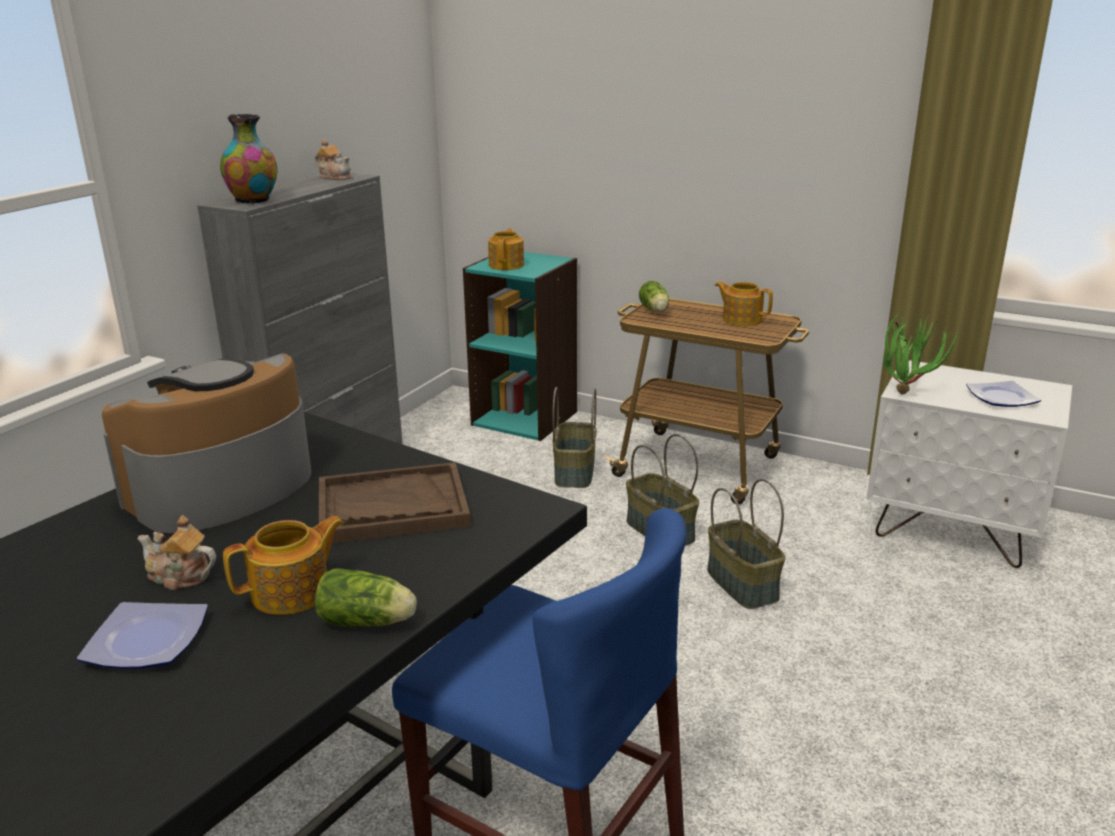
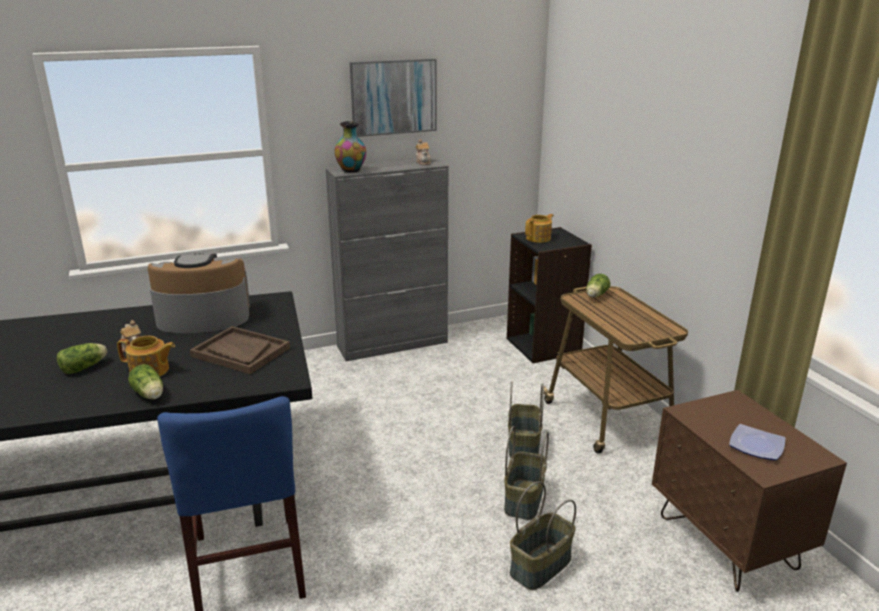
camera: 40 degrees right, 0 degrees up
plate [77,602,208,669] -> lettuce [57,343,107,374]
turquoise bookcase [463,252,577,441] -> black bookcase [507,227,592,363]
basket [552,387,597,488] -> basket moved to [510,482,576,590]
teapot [715,281,773,326] -> none
white nightstand [866,360,1072,568] -> brown nightstand [652,390,847,592]
potted plant [883,313,959,395] -> none
none -> picture [350,59,437,137]

